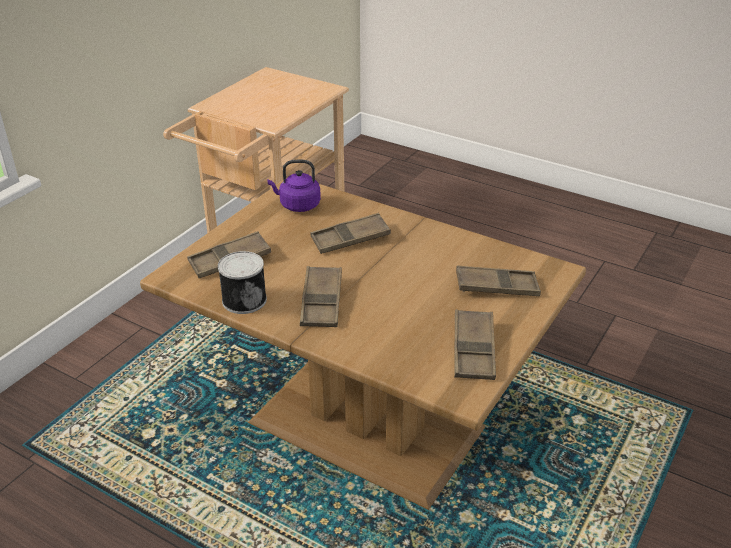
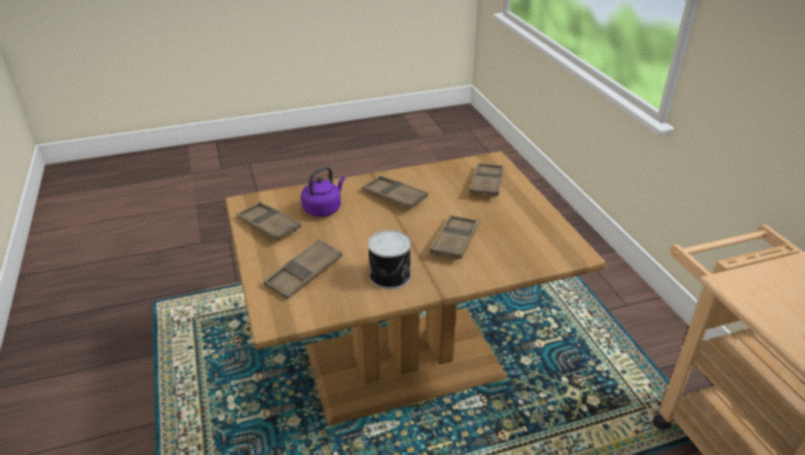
camera: 130 degrees right, 0 degrees up
can [218,251,267,314] -> can moved to [368,230,411,289]
purple kettle [267,160,321,212] -> purple kettle moved to [301,166,346,217]

